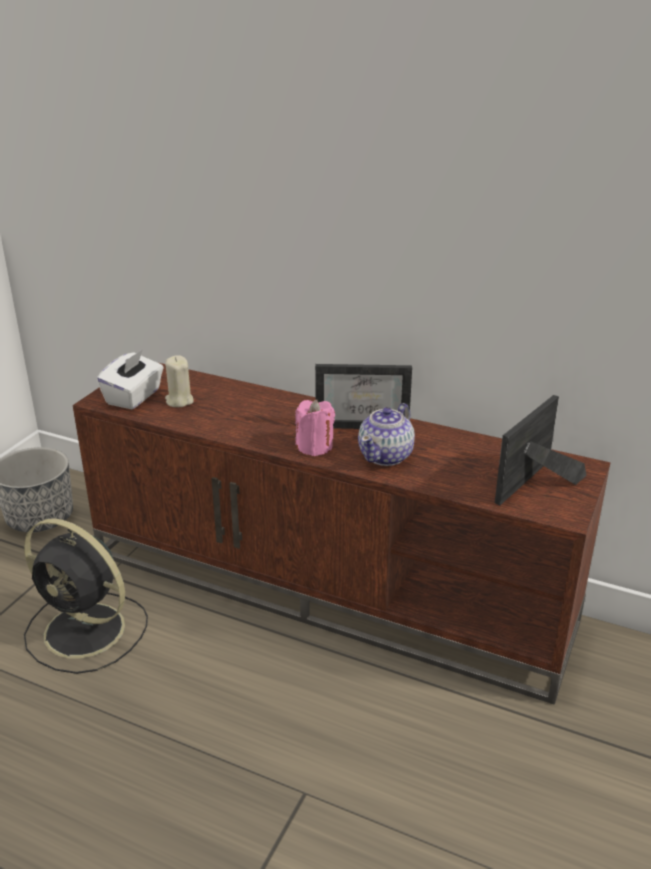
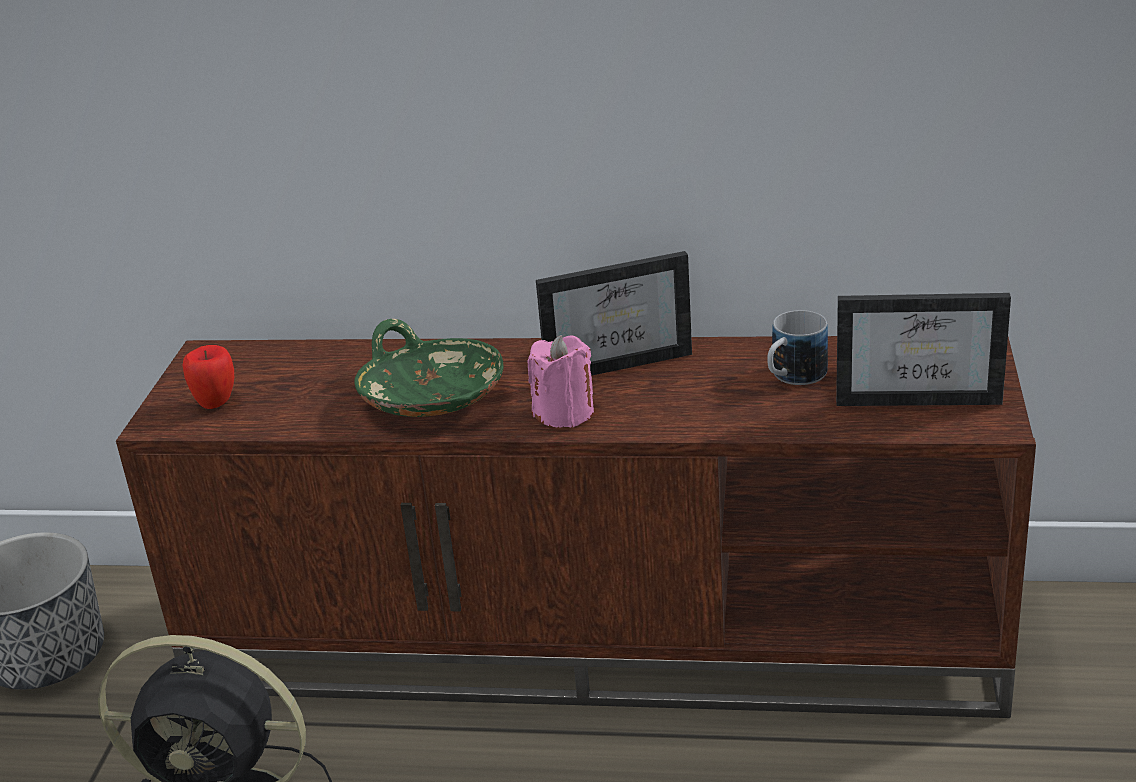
camera: 15 degrees left, 0 degrees up
white tissue box [97,350,164,409] -> apple [182,345,234,409]
beige candle [165,355,194,407] -> none
teapot [358,403,415,466] -> none
picture frame [495,395,587,505] -> picture frame turned 105 degrees counterclockwise [836,293,1011,406]
none -> green bowl [354,319,503,417]
none -> mug [767,310,828,385]

